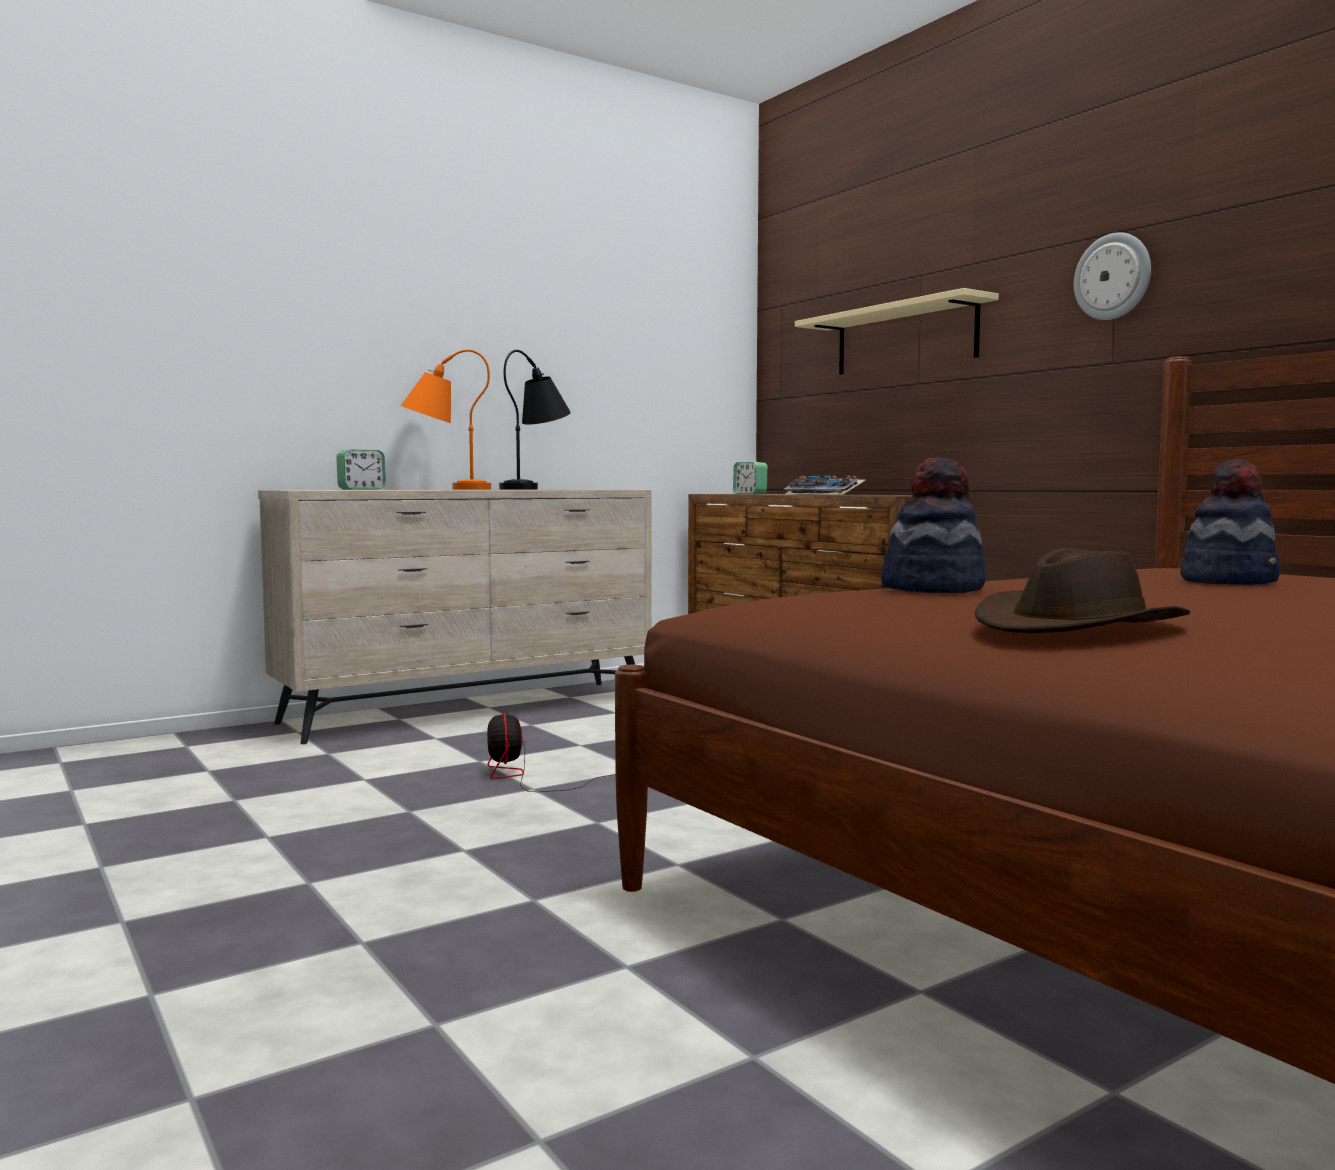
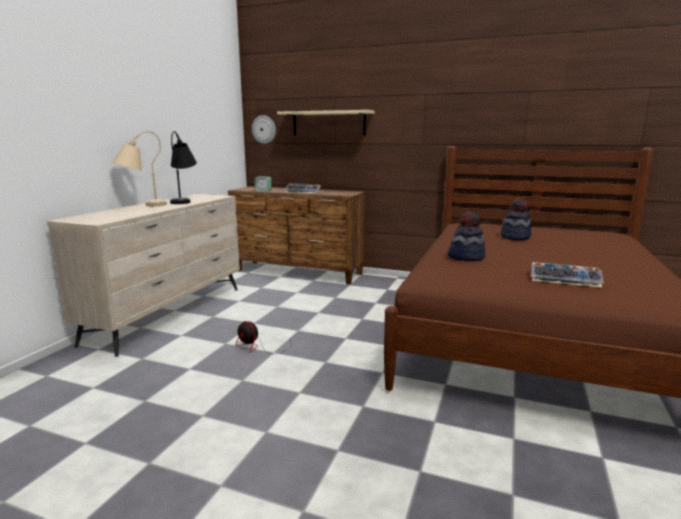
camera: 35 degrees left, 10 degrees up
alarm clock [336,449,386,490] -> none
orange table lamp [401,349,491,490] -> beige table lamp [112,131,167,206]
brown hat [975,548,1190,633] -> keyboard [532,262,604,287]
wall clock [1074,232,1151,320] -> wall clock moved to [252,115,276,144]

